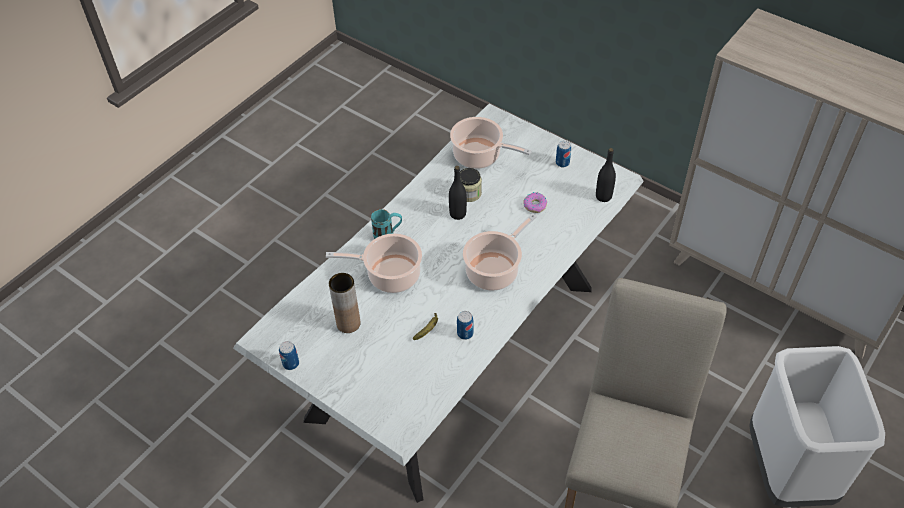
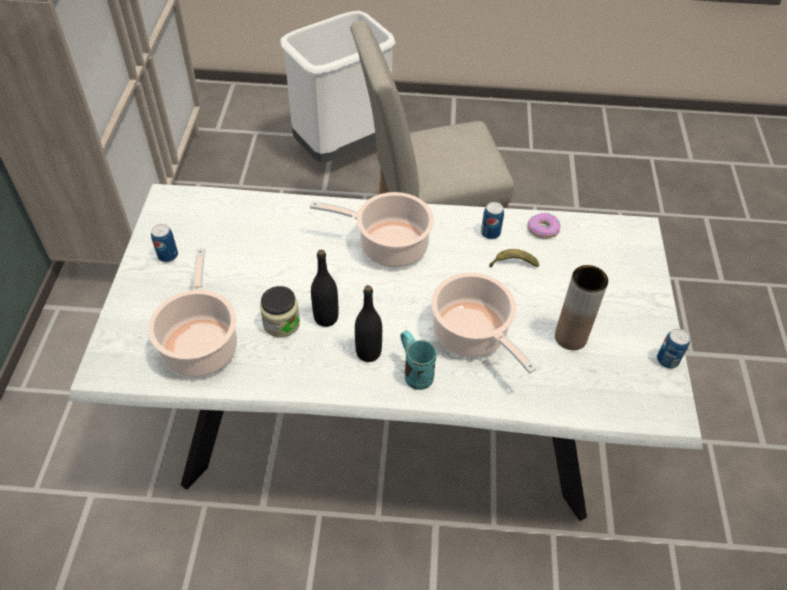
camera: 125 degrees left, 0 degrees up
donut [523,192,547,213] -> donut moved to [527,213,561,239]
black bottle [596,148,616,202] -> black bottle moved to [355,285,382,362]

